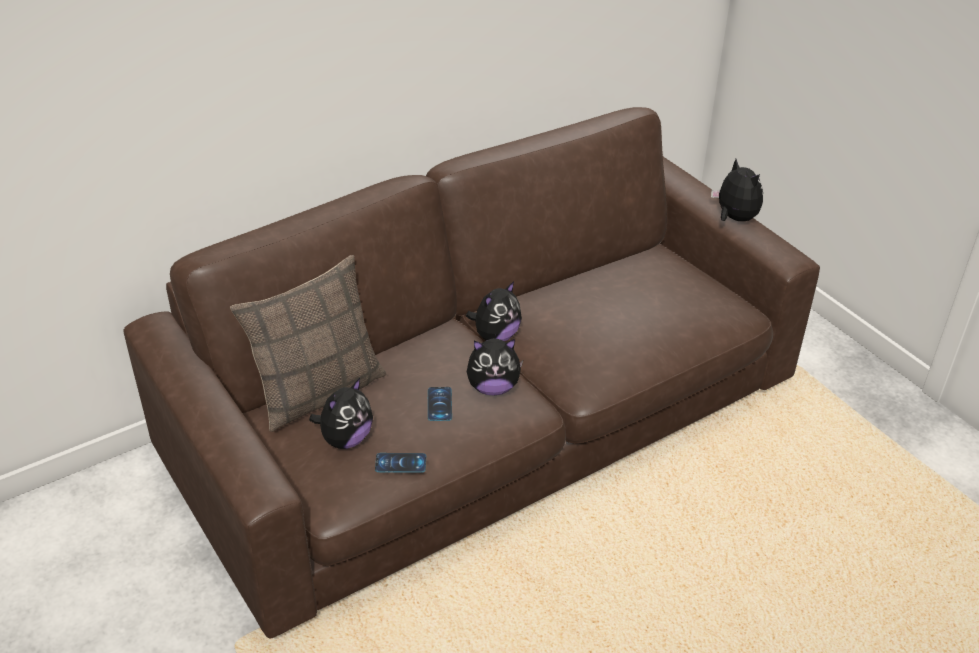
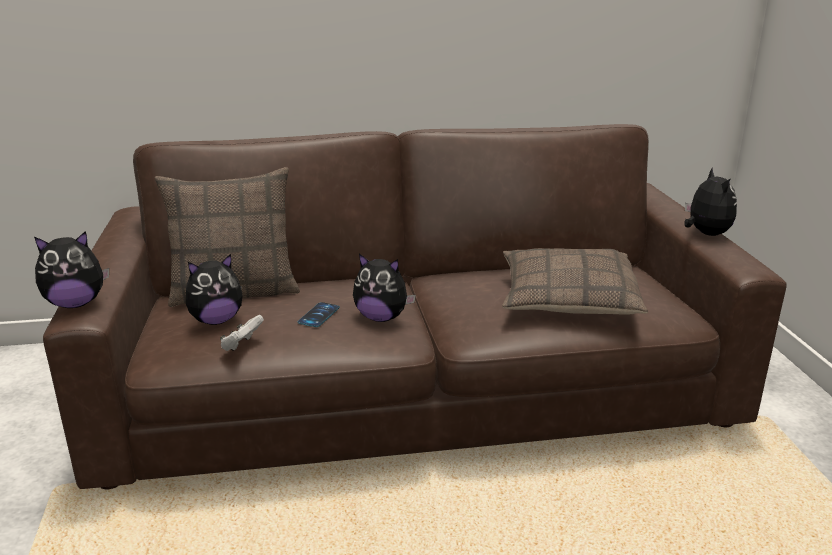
camera: 25 degrees right, 15 degrees down
phone [375,453,426,473] -> white game controller [220,315,264,351]
plush toy [466,281,522,341] -> plush toy moved to [34,231,109,308]
none -> pillow [502,248,648,314]

